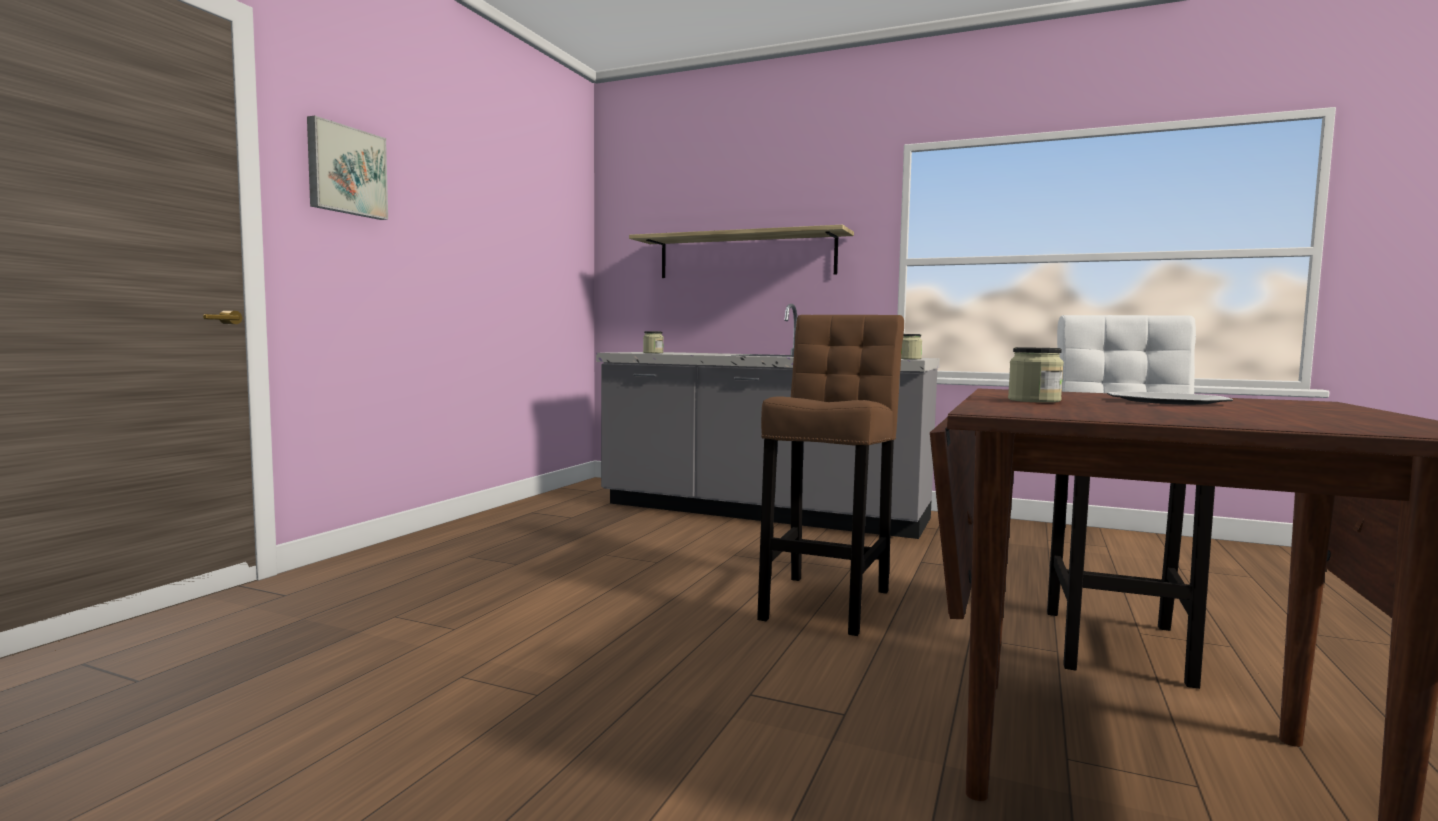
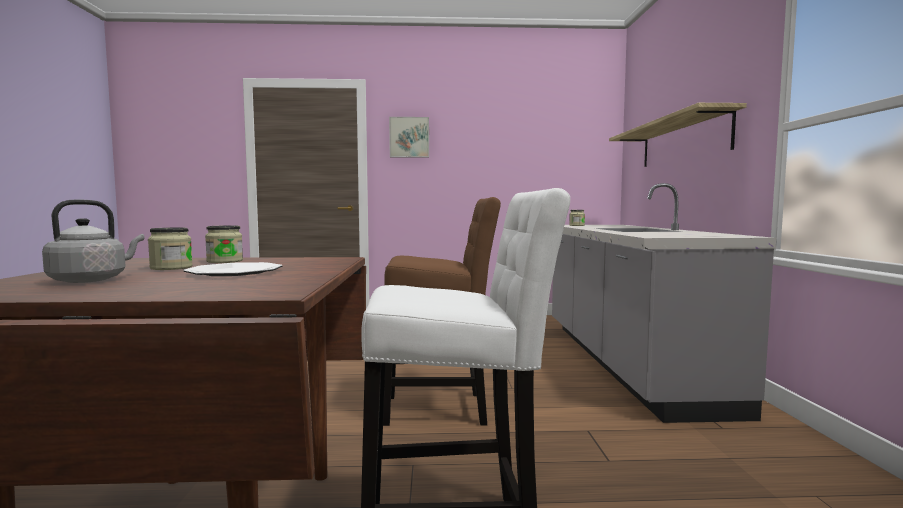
camera: 65 degrees right, 0 degrees up
jar [901,334,922,359] -> jar moved to [148,228,193,270]
none -> grey kettle [42,199,145,283]

